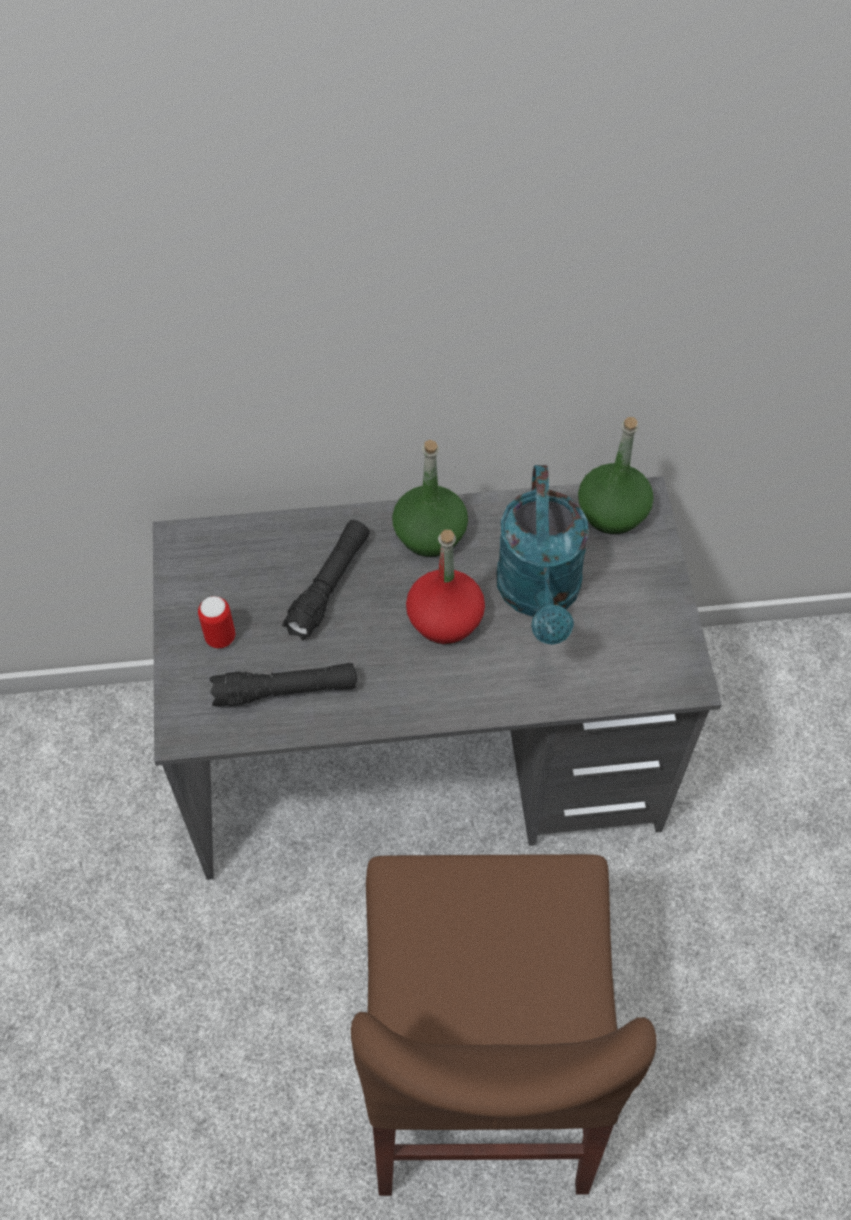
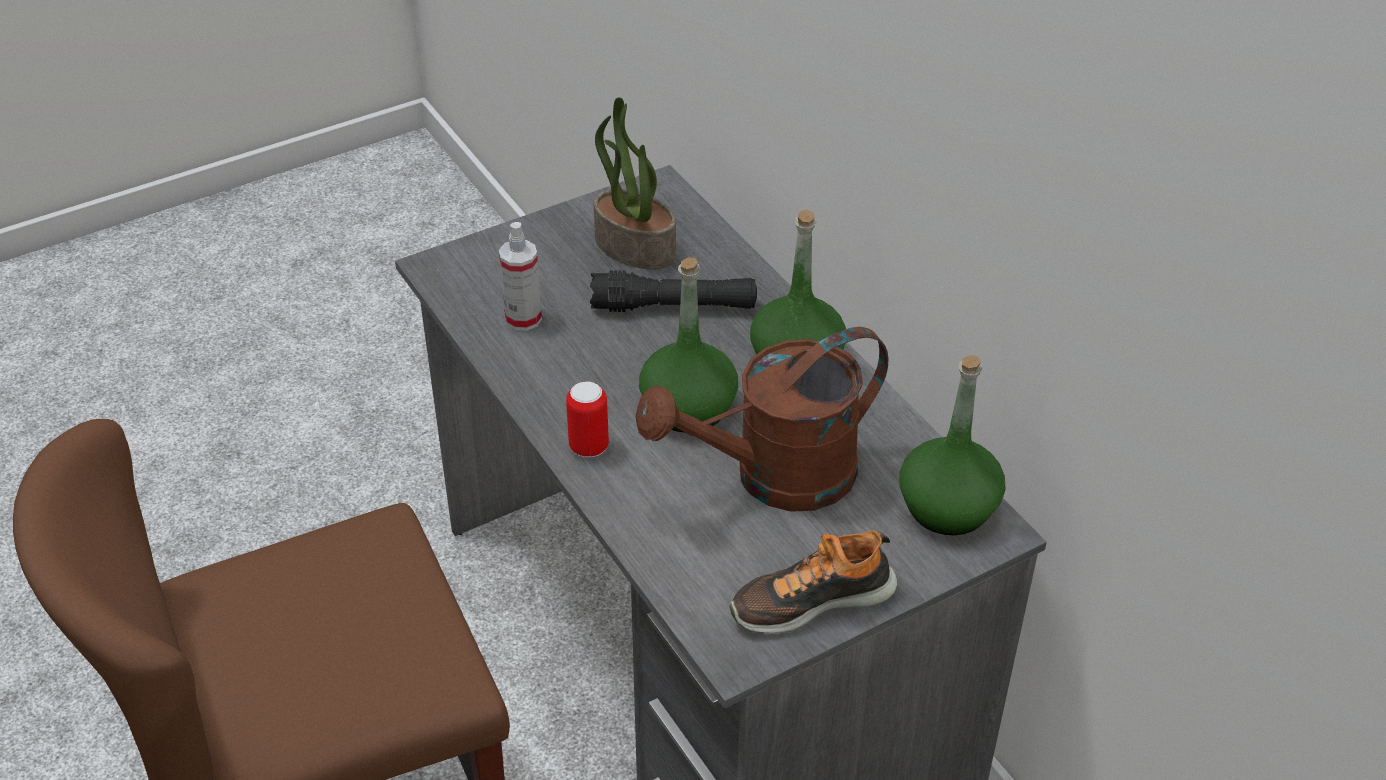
camera: 65 degrees right, 15 degrees down
can [198,596,235,648] -> can moved to [566,381,609,457]
black flashlight [209,663,357,707] -> spray bottle [499,222,542,331]
red bottle [406,530,485,644] -> green bottle [639,257,738,433]
turquoise watering can [497,465,589,645] -> brown watering can [635,327,888,512]
none -> potted plant [593,97,676,269]
none -> shoe [730,530,897,633]

